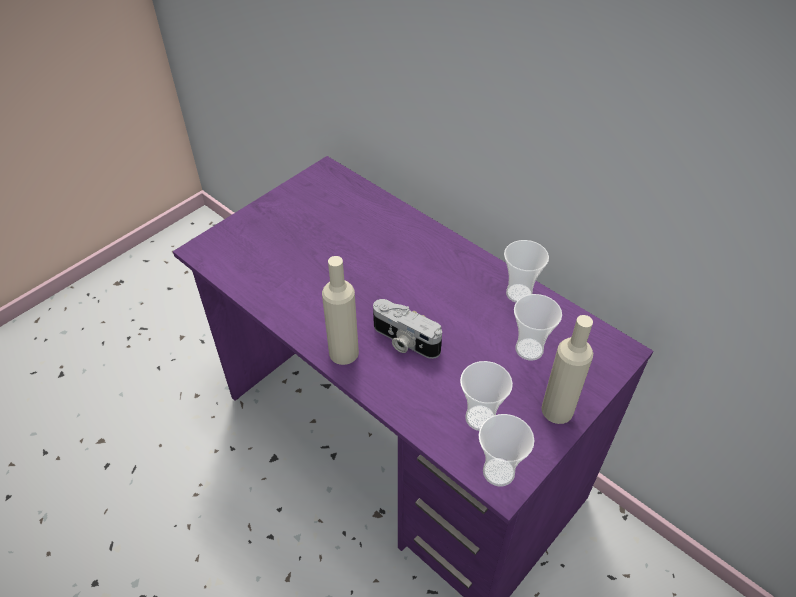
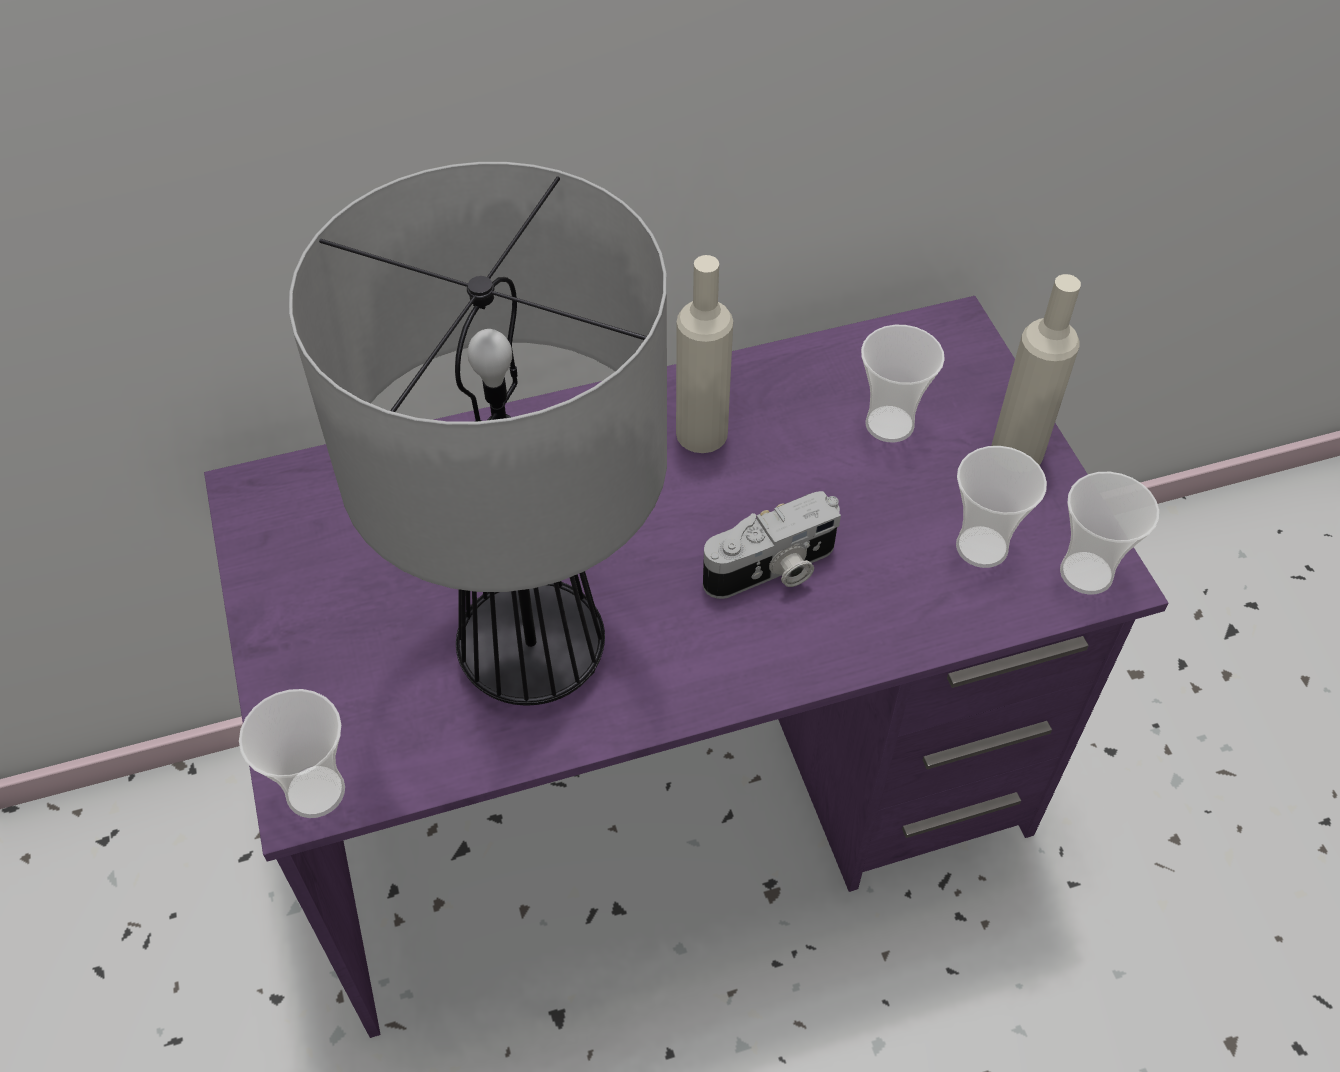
camera: 60 degrees left, 5 degrees up
beige bottle [322,256,359,365] -> beige bottle moved to [676,255,733,453]
cup [504,240,549,303] -> cup moved to [239,689,345,818]
none -> table lamp [289,162,667,705]

